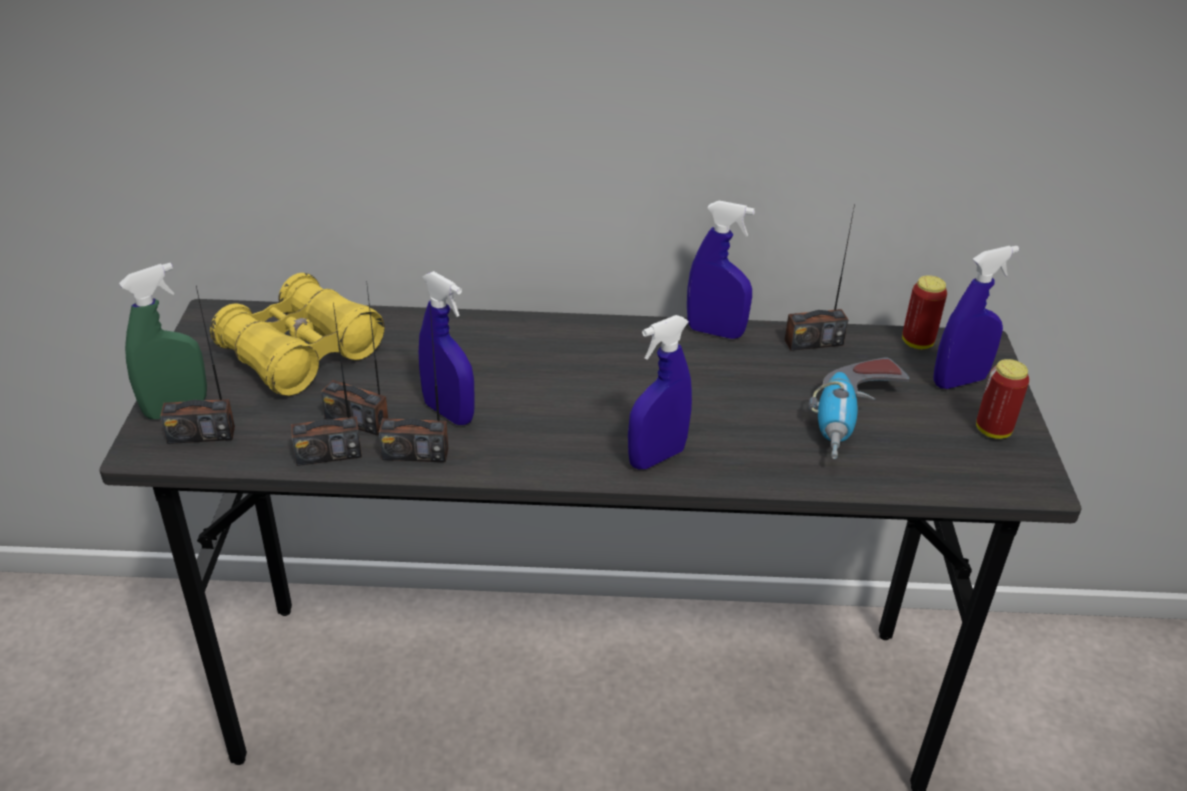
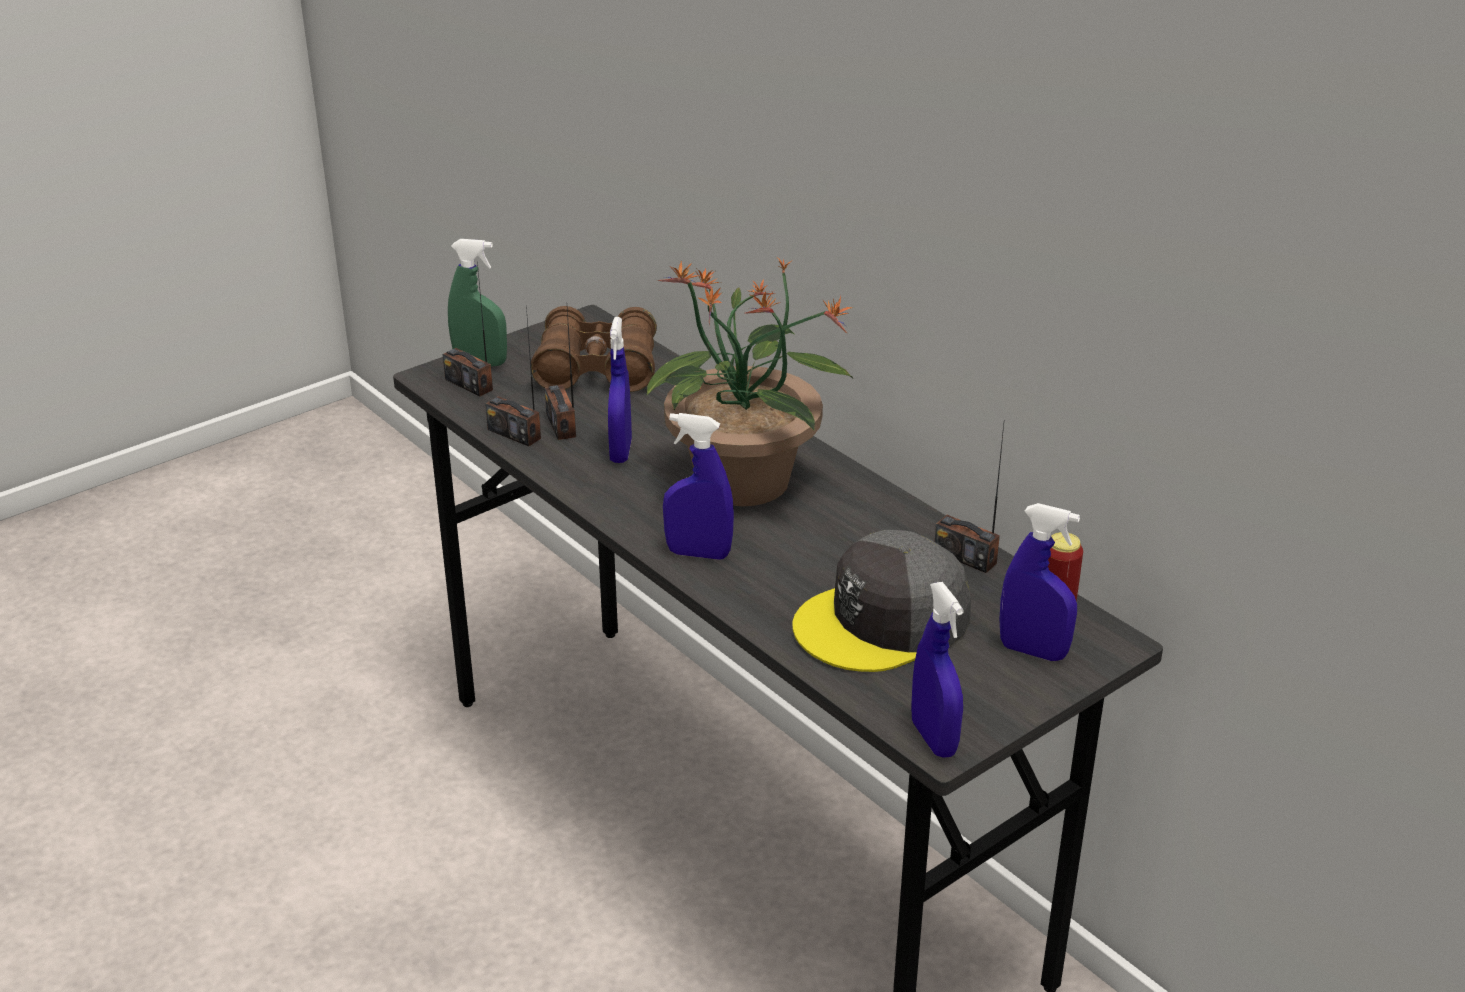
camera: 50 degrees right, 5 degrees down
yellow binoculars [210,273,385,396] -> brown binoculars [531,306,657,392]
radio [379,306,448,462] -> none
blue spray bottle [687,201,755,339] -> blue spray bottle moved to [911,582,964,758]
power drill [808,358,909,459] -> grey cap [792,530,971,672]
can [976,359,1029,439] -> none
none -> potted plant [647,258,853,506]

